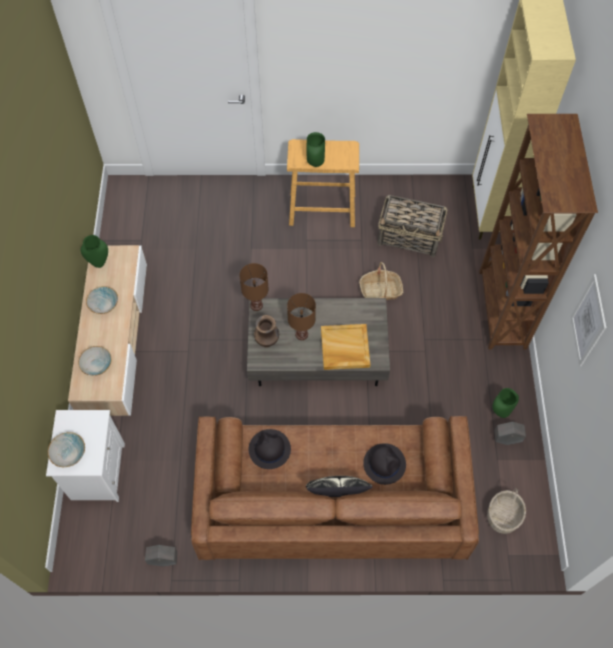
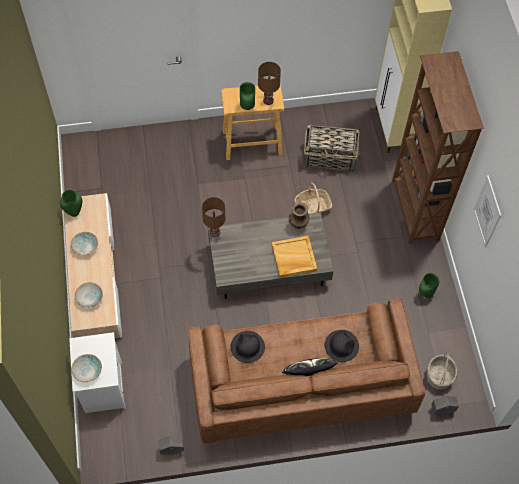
camera: 10 degrees left, 0 degrees up
brown vase [254,315,279,348] -> brown vase moved to [289,202,309,229]
brown table lamp [287,293,316,340] -> brown table lamp moved to [258,62,281,105]
grey planter [494,422,526,445] -> grey planter moved to [431,396,459,415]

